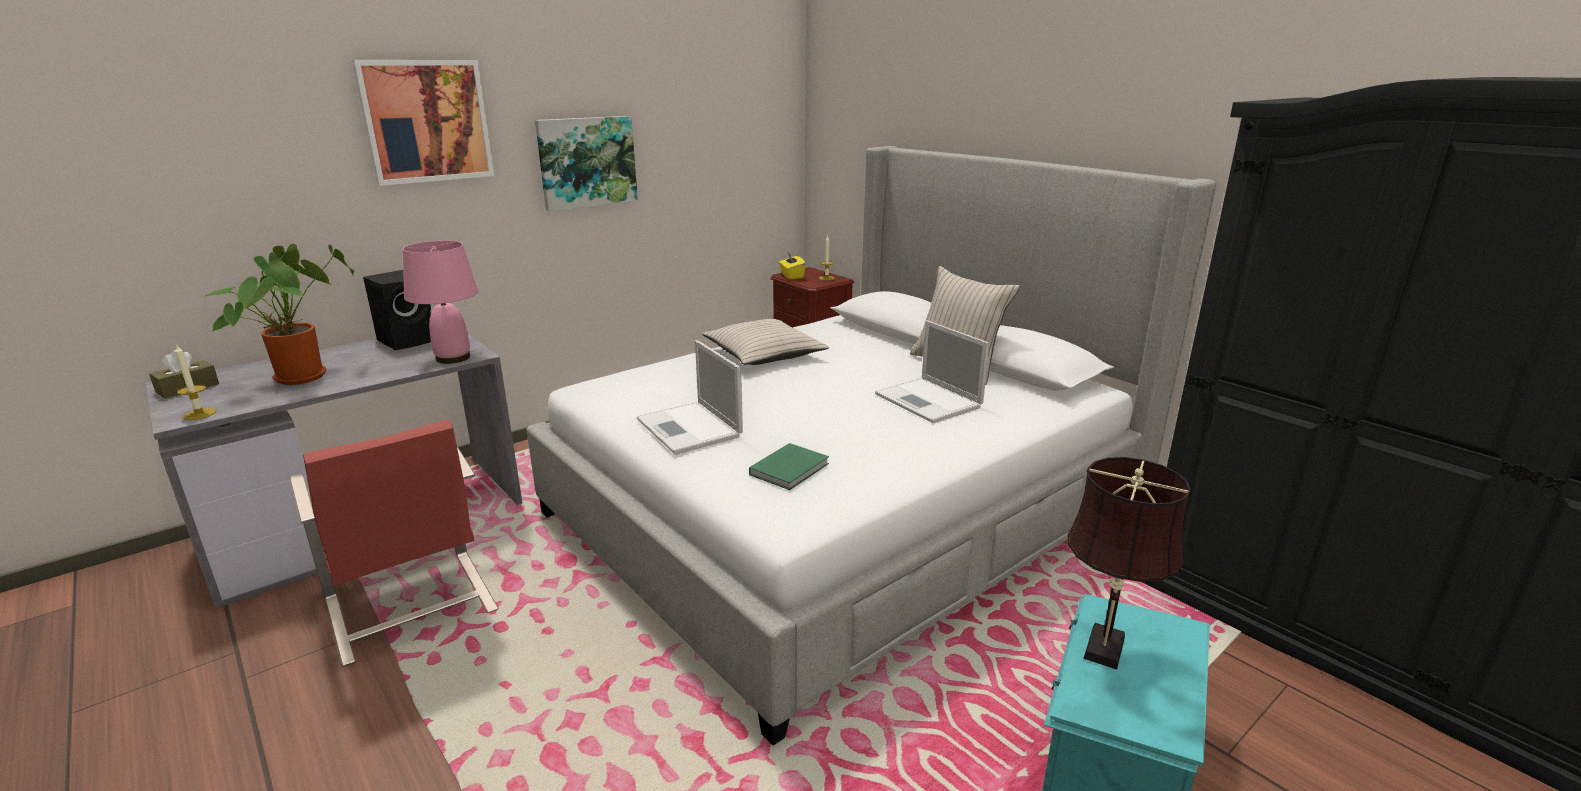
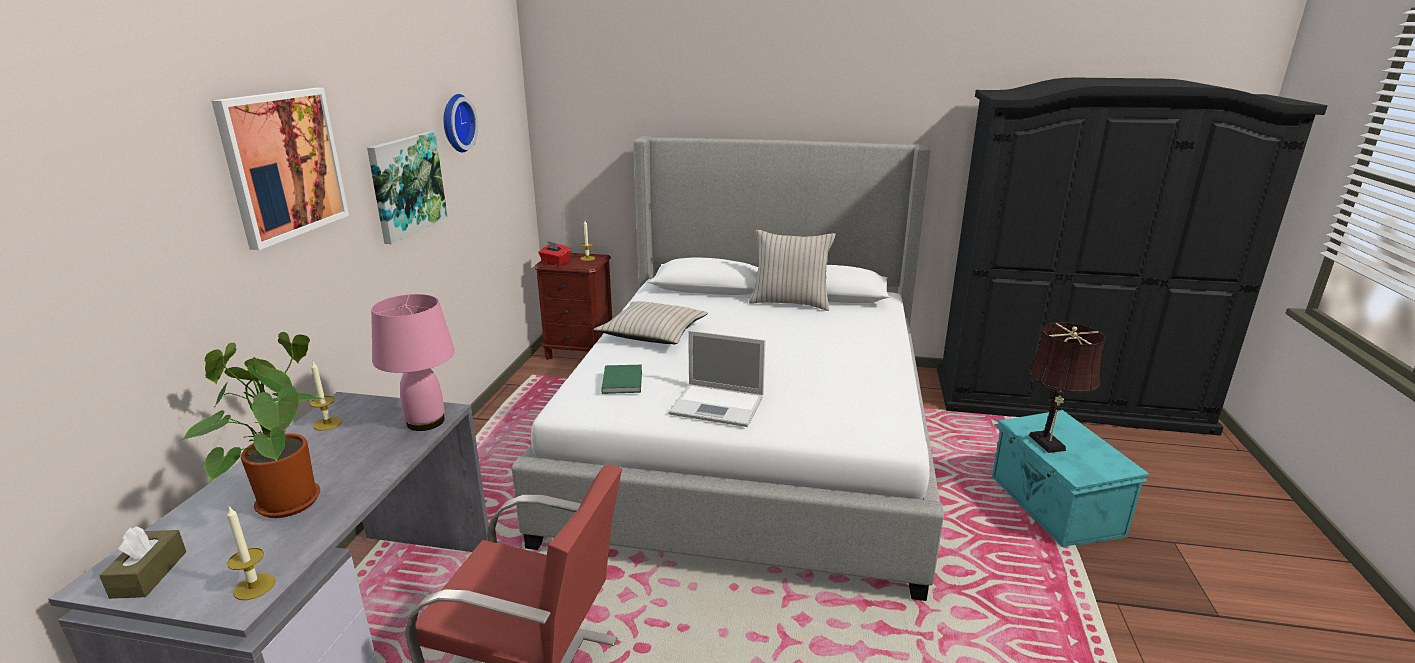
camera: 40 degrees left, 0 degrees up
black speaker [363,270,431,350] -> candle [310,360,342,431]
green book [749,443,829,490] -> green book moved to [601,365,642,394]
yellow tissue box [779,253,806,279] -> red tissue box [538,241,571,266]
laptop [875,320,990,423] -> none
none -> wall clock [443,94,478,152]

